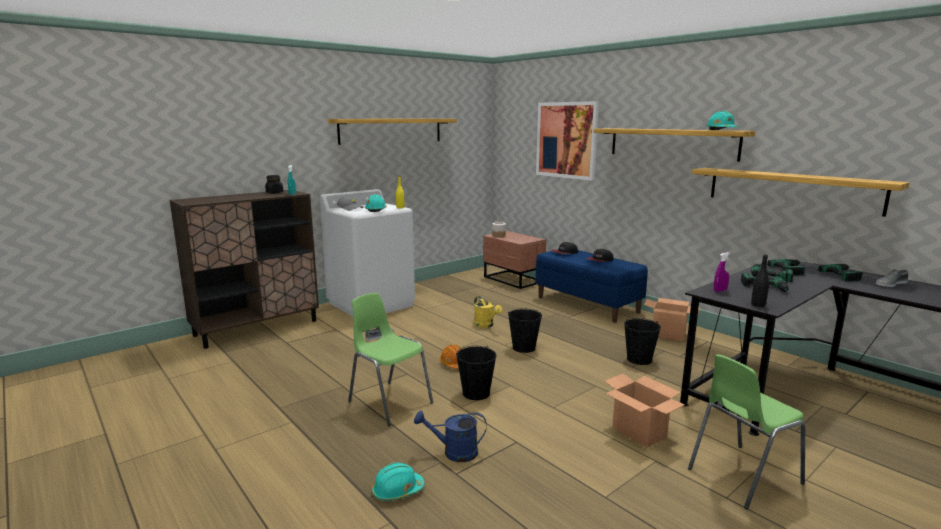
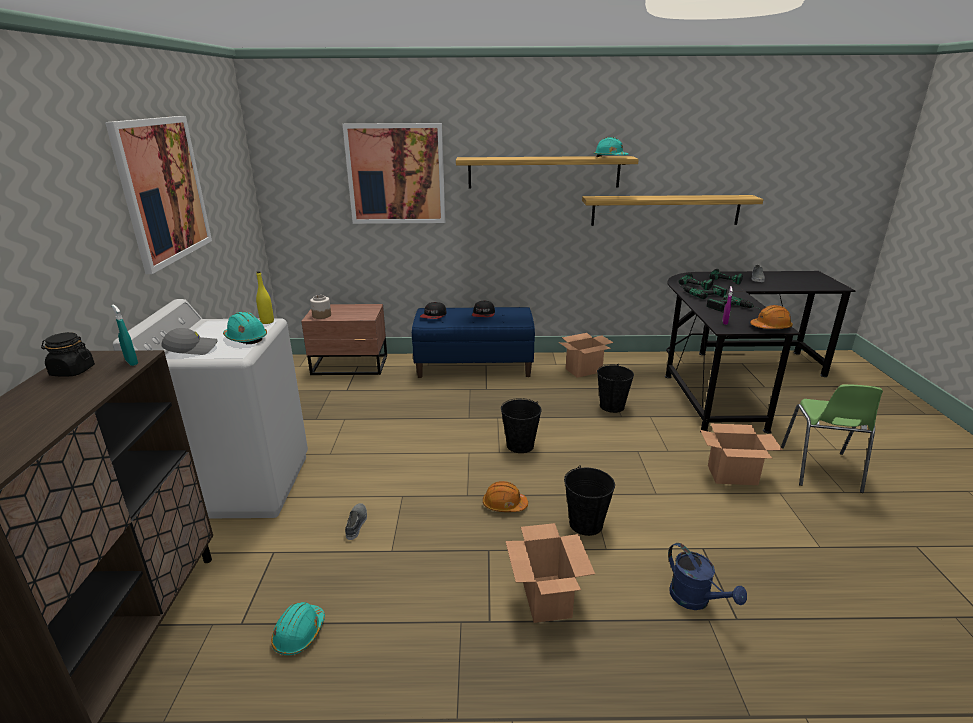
camera: 50 degrees left, 10 degrees up
shelf [328,119,457,145] -> picture [105,116,212,274]
green chair [348,293,433,426] -> cardboard box [505,523,595,623]
turquoise hard hat [372,462,424,501] -> turquoise hard hat moved to [271,602,325,655]
blue watering can [414,411,487,462] -> blue watering can turned 75 degrees counterclockwise [668,543,747,610]
yellow watering can [474,296,503,328] -> none
black bottle [751,254,769,307] -> orange hard hat [750,305,793,329]

